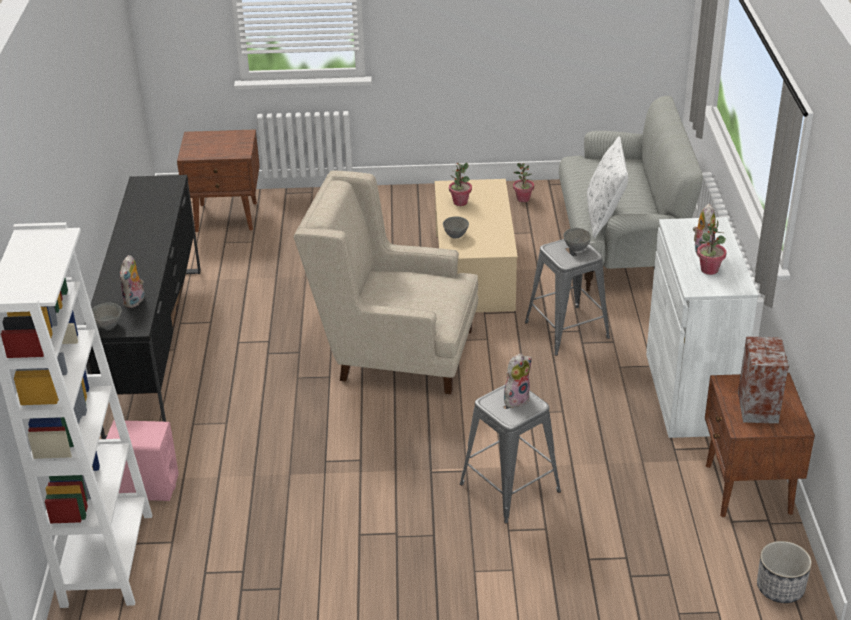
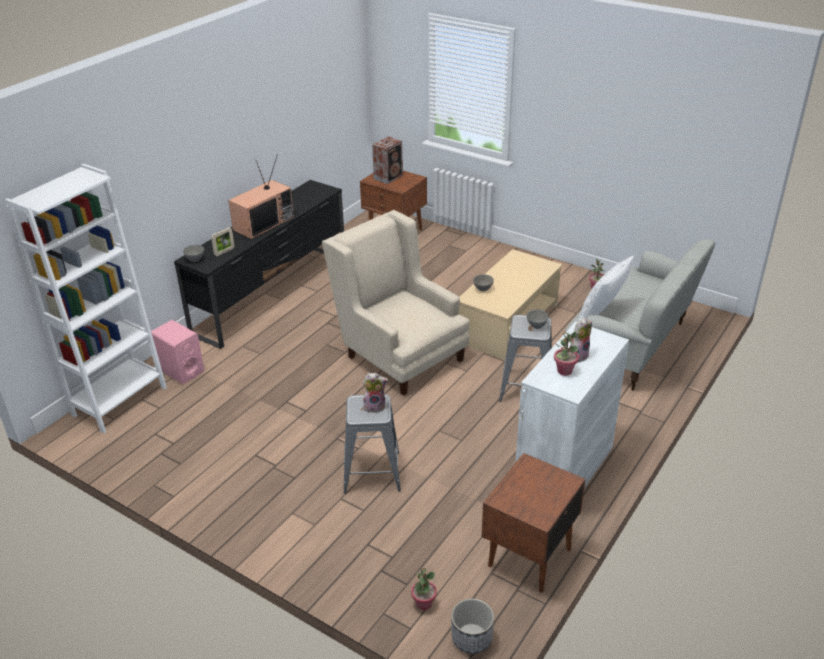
camera: 35 degrees right, 0 degrees up
plush toy [119,255,144,308] -> picture frame [211,227,235,256]
potted plant [449,163,472,206] -> potted plant moved to [411,568,437,610]
speaker [738,336,789,424] -> speaker moved to [372,136,403,184]
none -> television [228,154,294,239]

